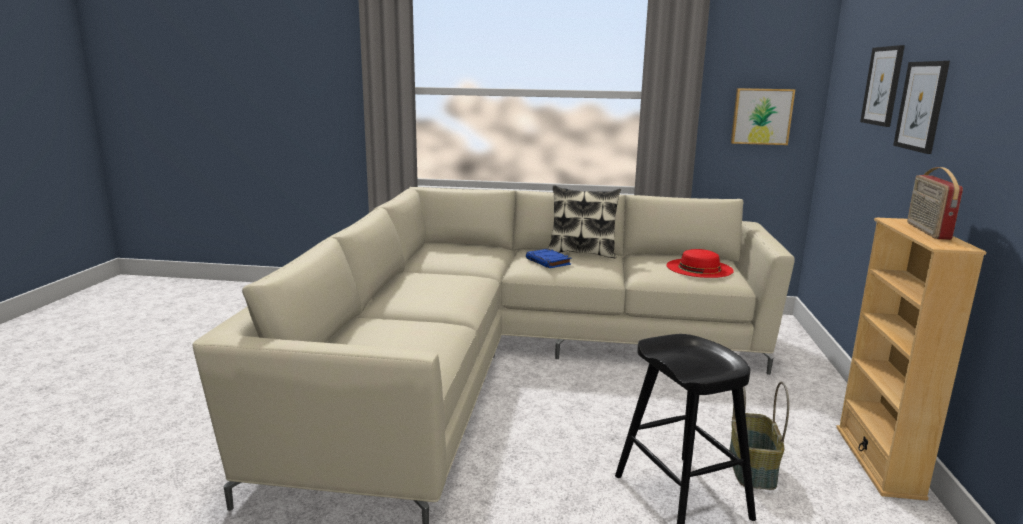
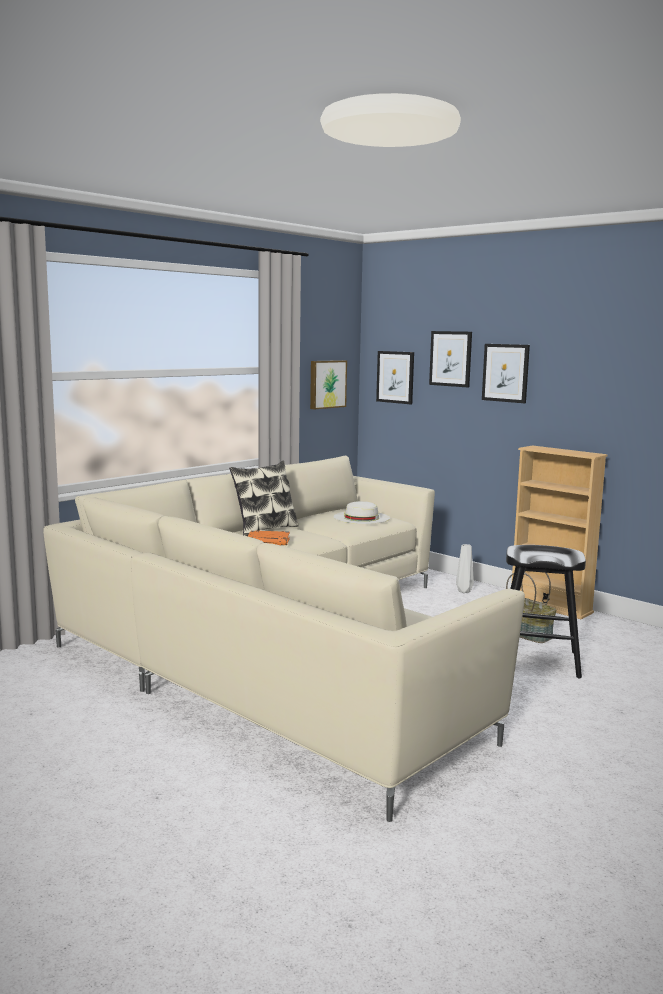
camera: 55 degrees left, 5 degrees down
blue book [526,249,572,268] -> orange book [248,530,290,546]
red hat [667,249,734,278] -> white hat [334,501,390,524]
radio [907,167,963,240] -> none
none -> picture [376,351,414,404]
none -> grey vase [456,544,474,593]

